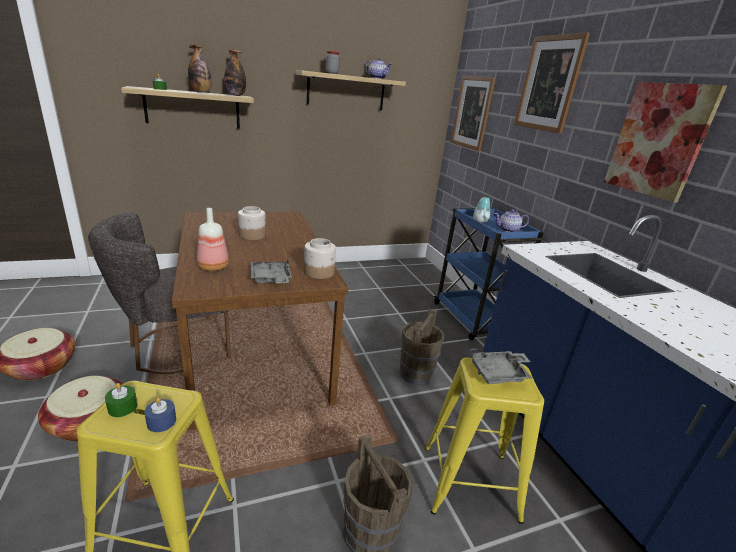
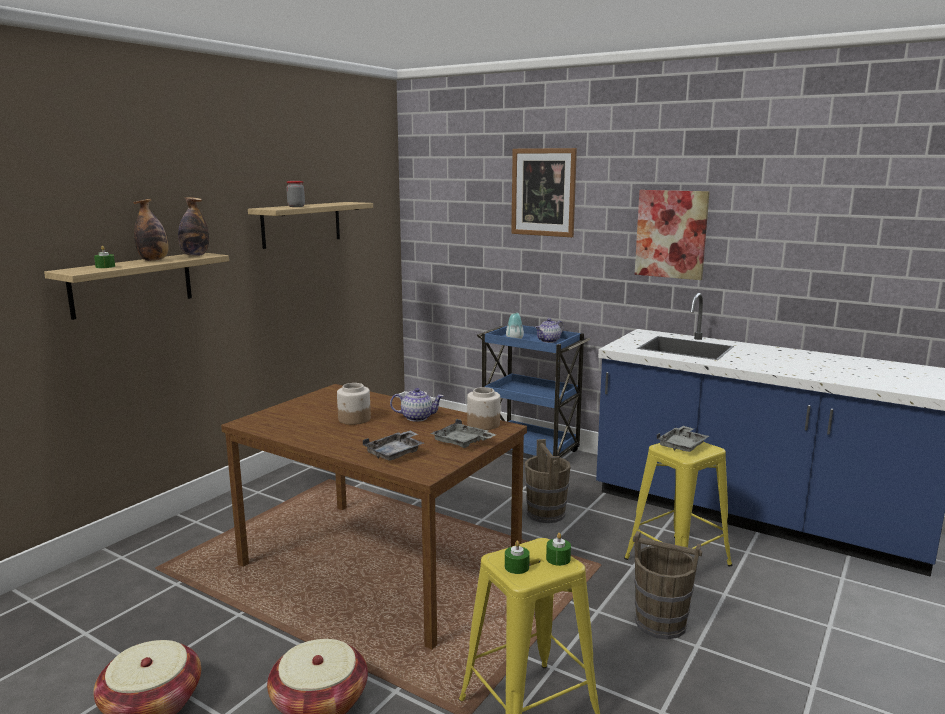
camera: 35 degrees left, 10 degrees down
grey chair [88,212,231,374] -> none
blue candle [144,397,176,432] -> green candle [546,533,571,566]
bottle [197,208,229,271] -> grey tray [363,431,424,461]
teapot [365,58,392,79] -> teapot moved to [390,388,443,422]
picture [451,76,496,151] -> none

